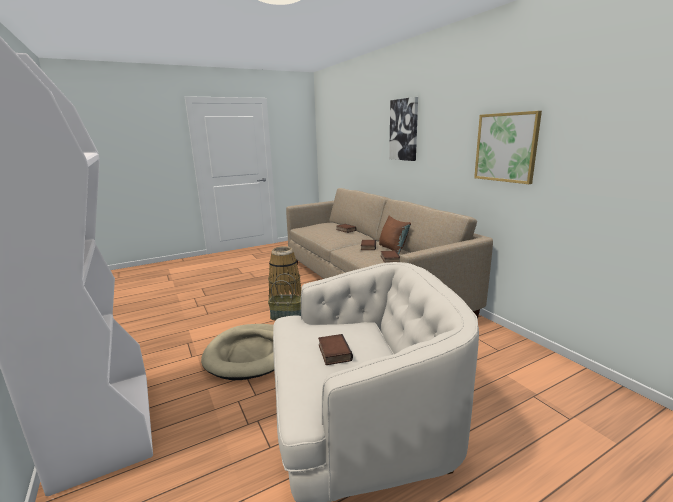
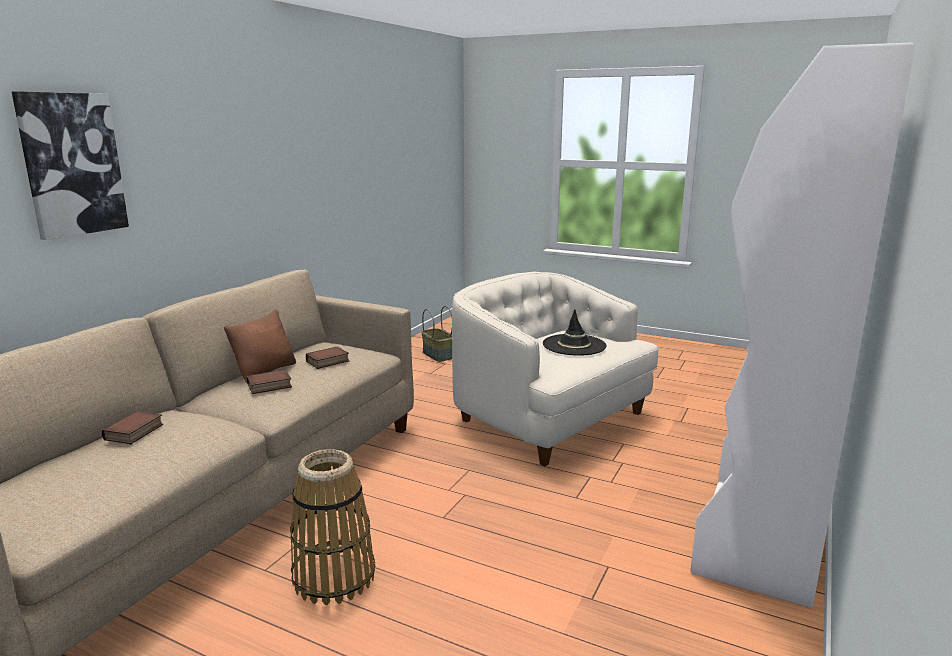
camera: 125 degrees left, 0 degrees up
beige dog bed [201,324,274,380] -> none
basket [268,274,301,320] -> basket moved to [422,306,452,362]
book [318,334,353,365] -> black hat [543,309,606,356]
picture [474,111,542,184] -> none

